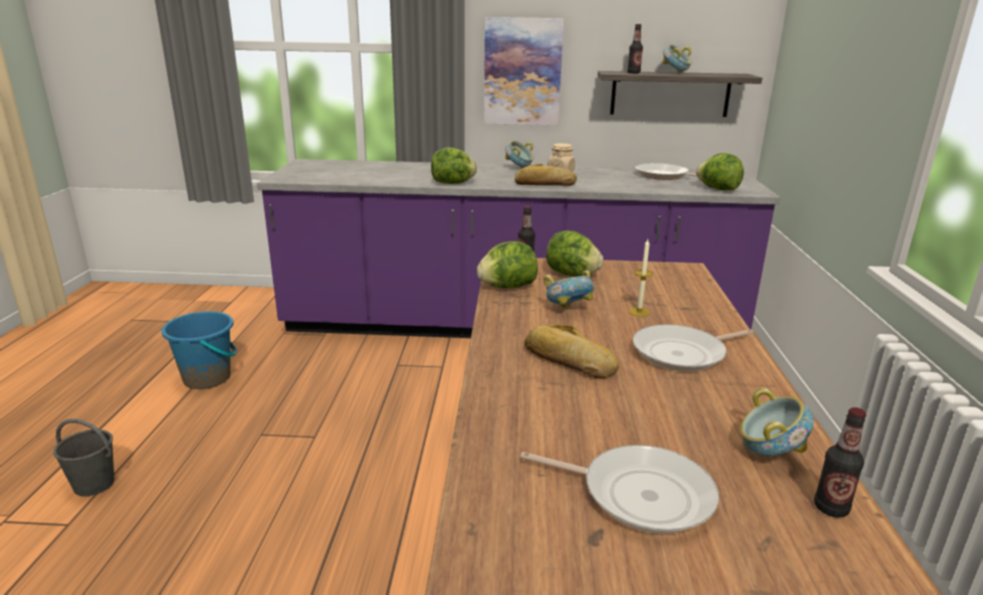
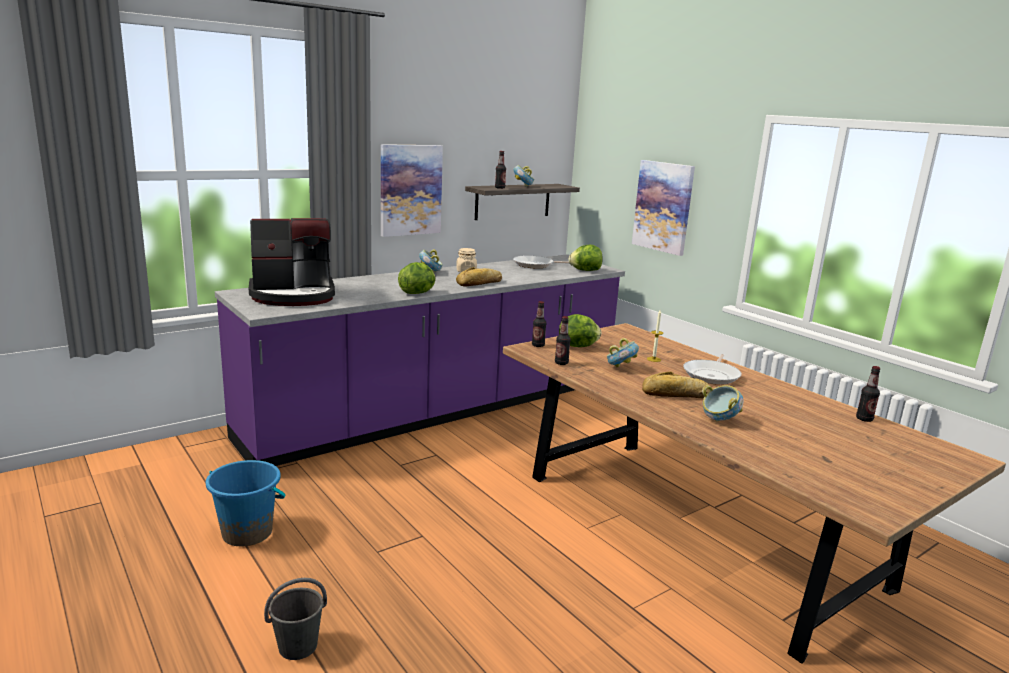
camera: 40 degrees left, 5 degrees down
lettuce [477,241,538,288] -> bottle [555,316,571,365]
frying pan [521,445,719,534] -> none
bowl [740,388,814,456] -> bowl moved to [702,385,744,421]
none -> coffee machine [249,218,335,306]
none -> picture [632,160,695,256]

